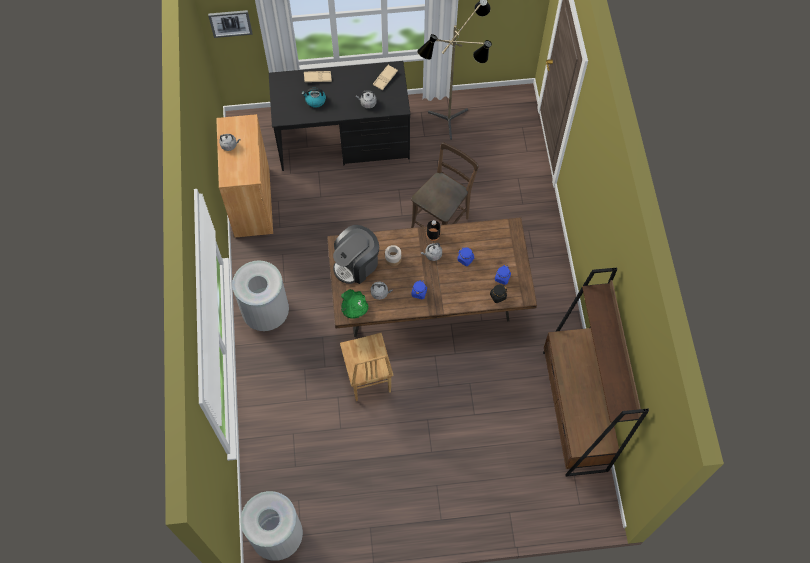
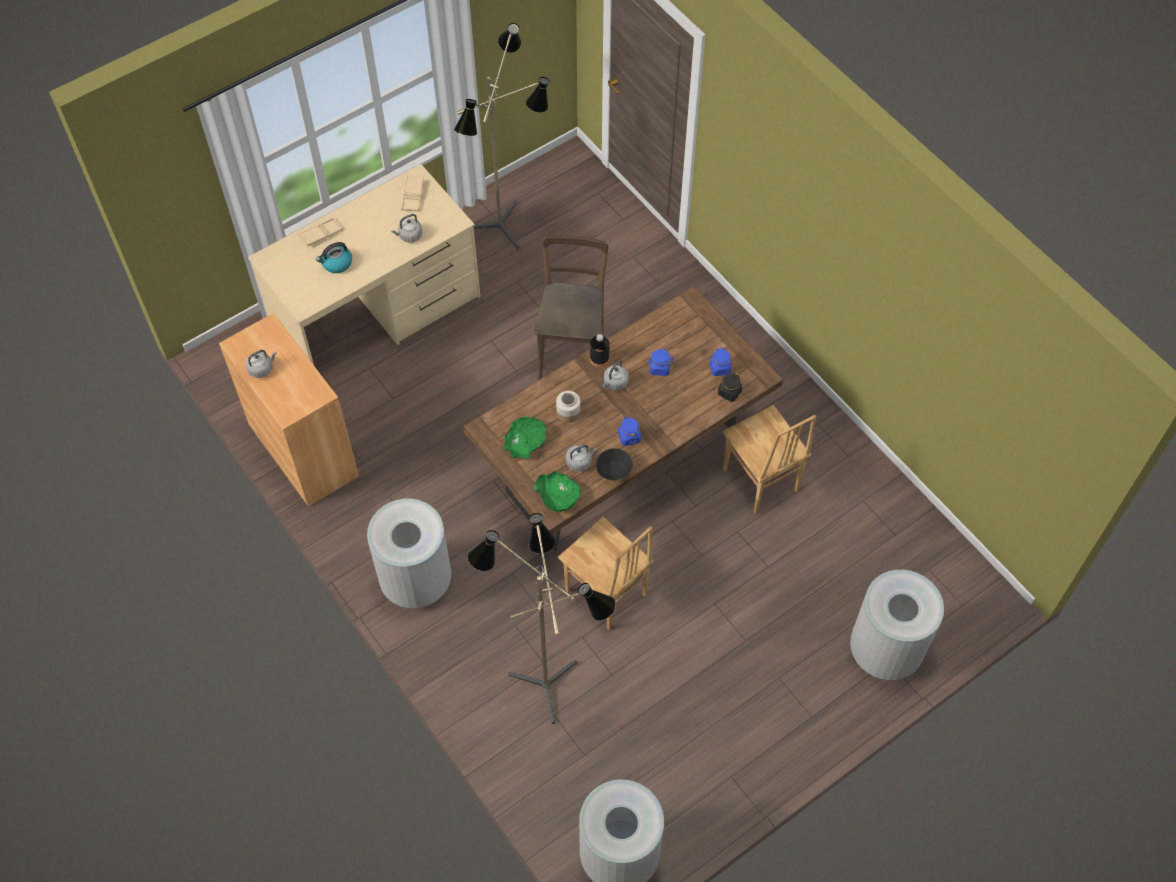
camera: 30 degrees left, 5 degrees down
picture [208,10,252,38] -> none
black desk [269,61,410,171] -> beige desk [248,164,481,365]
coffee machine [333,225,379,284] -> green bowl [504,417,547,459]
brown bookcase [543,268,649,477] -> none
none -> floor lamp [467,513,616,724]
none -> black bowl [596,448,633,480]
none -> brown chair [722,405,816,514]
none -> grey trash can [850,570,944,680]

